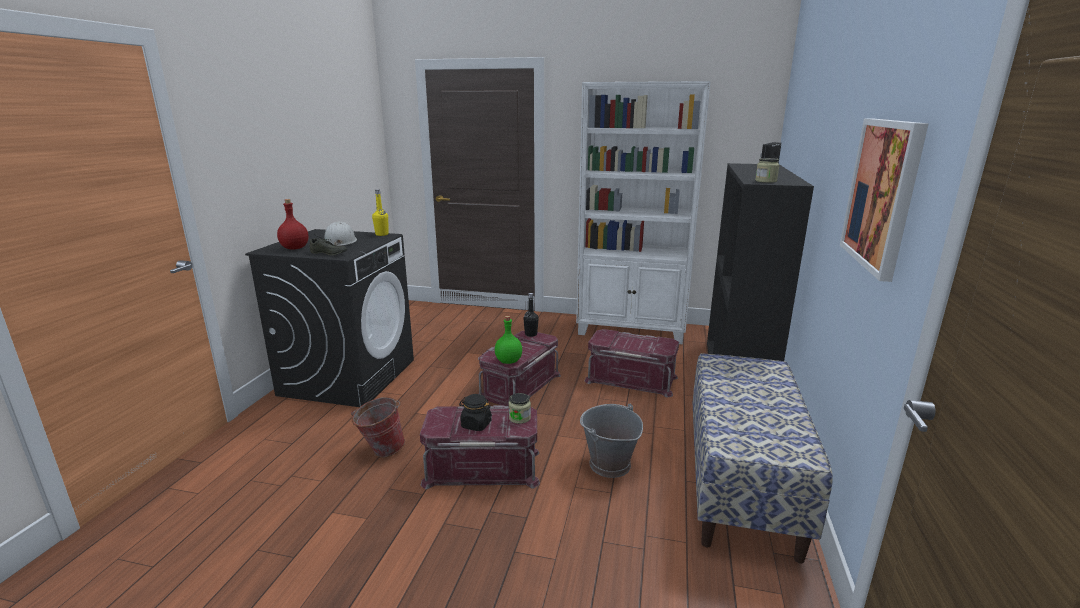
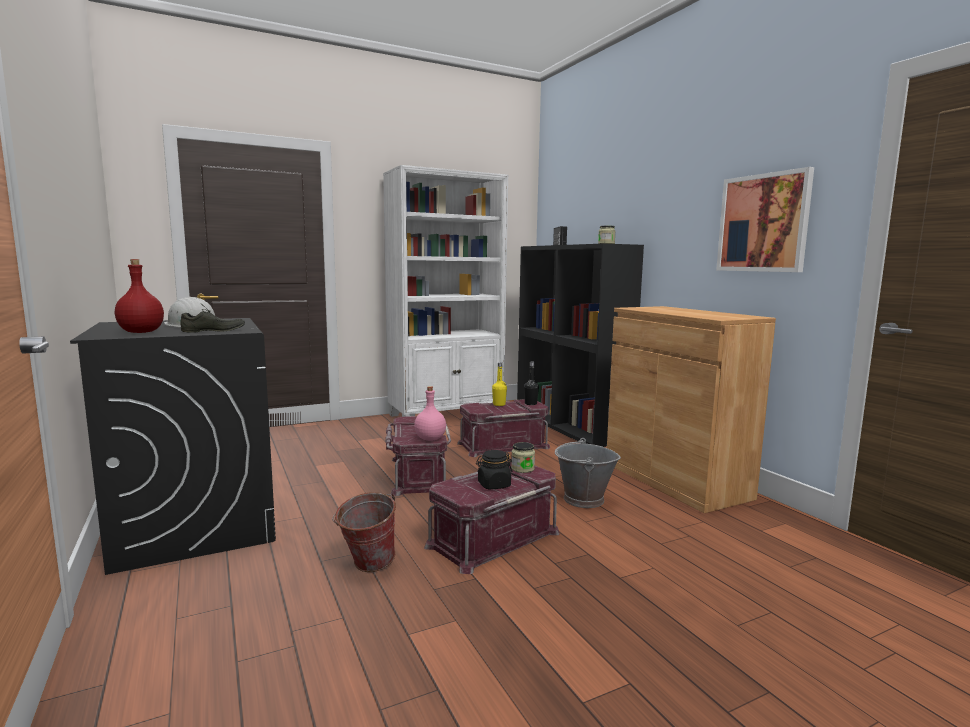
camera: 40 degrees left, 10 degrees down
yellow bottle [372,190,388,236] -> yellow bottle moved to [492,362,507,406]
green bottle [495,316,522,364] -> pink bottle [414,386,446,441]
black bottle [523,293,539,337] -> black bottle moved to [524,362,539,405]
bench [693,353,833,564] -> brown cabinet [607,306,776,513]

